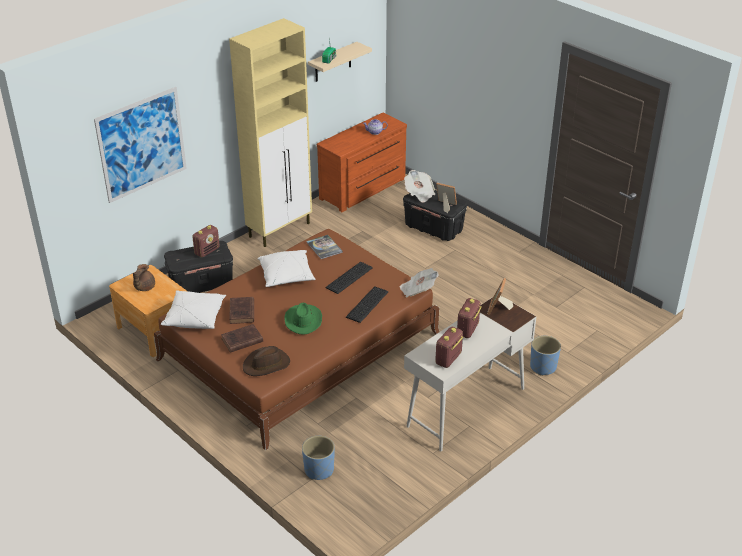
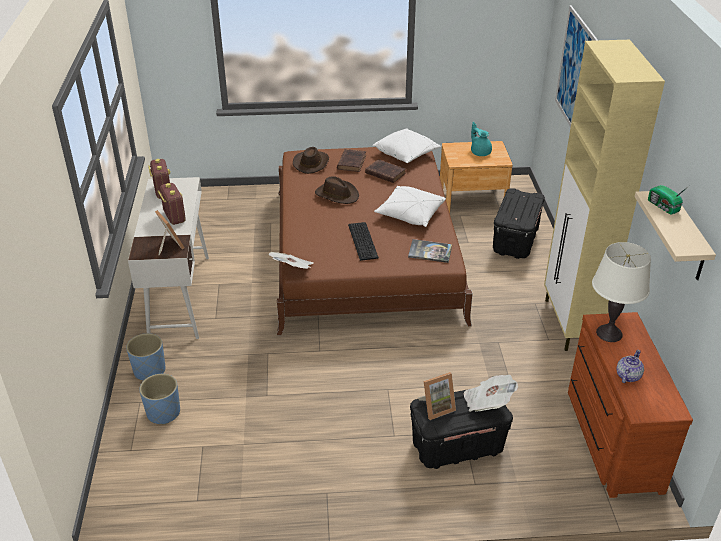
camera: 130 degrees right, 0 degrees up
brown teapot [133,264,155,291] -> turquoise teapot [471,122,492,156]
radio [193,225,220,257] -> none
green hat [284,303,322,335] -> brown hat [315,176,359,204]
blue planter [302,436,335,480] -> blue planter moved to [139,374,180,425]
keyboard [346,287,388,323] -> none
none -> white table lamp [592,242,651,342]

